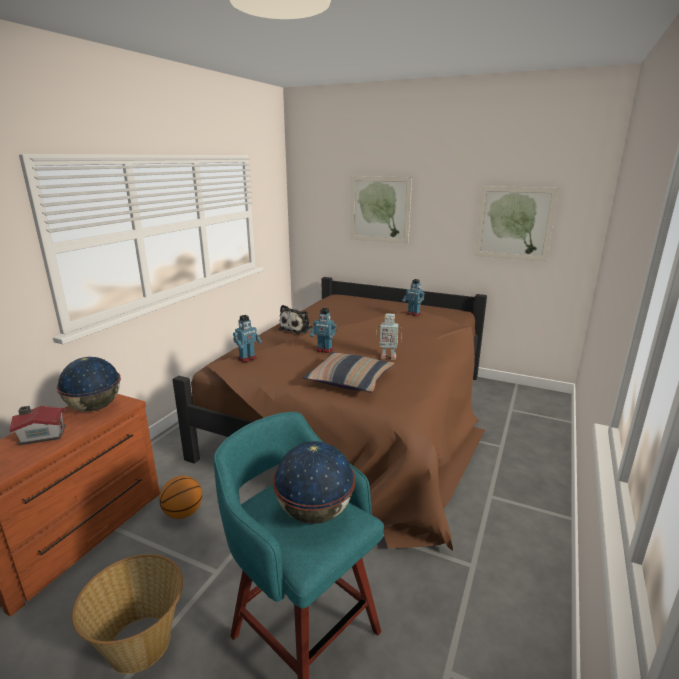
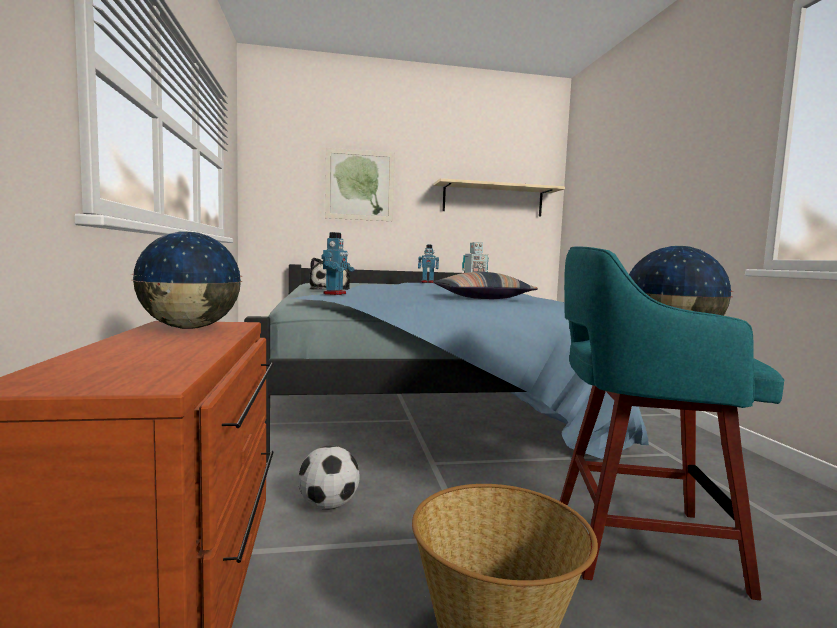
camera: 35 degrees left, 15 degrees down
toy house [10,406,66,445] -> none
basketball [159,476,202,519] -> football [298,446,360,510]
brown bed [172,277,487,551] -> blue bed [244,264,649,463]
toy robot [310,308,336,353] -> none
picture [475,186,559,261] -> beige shelf [433,178,565,216]

